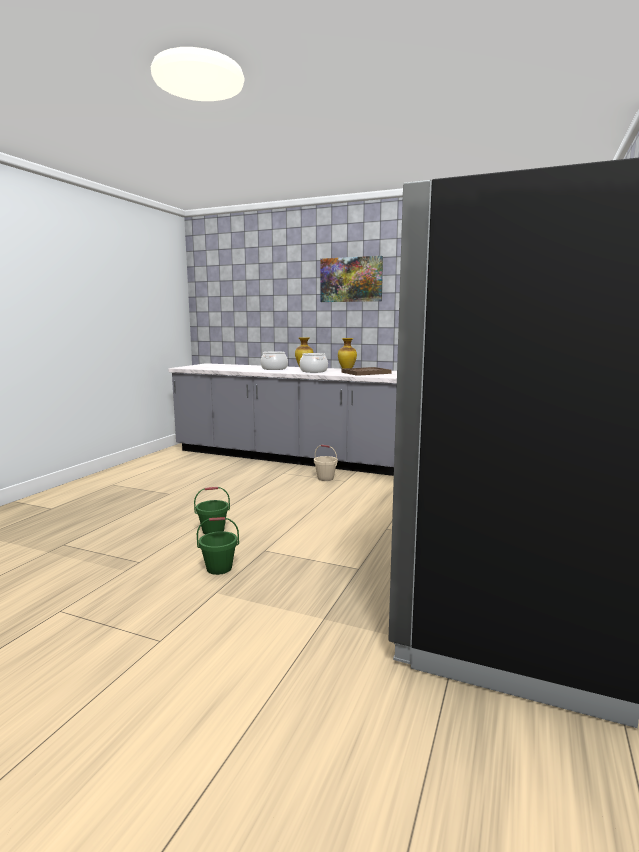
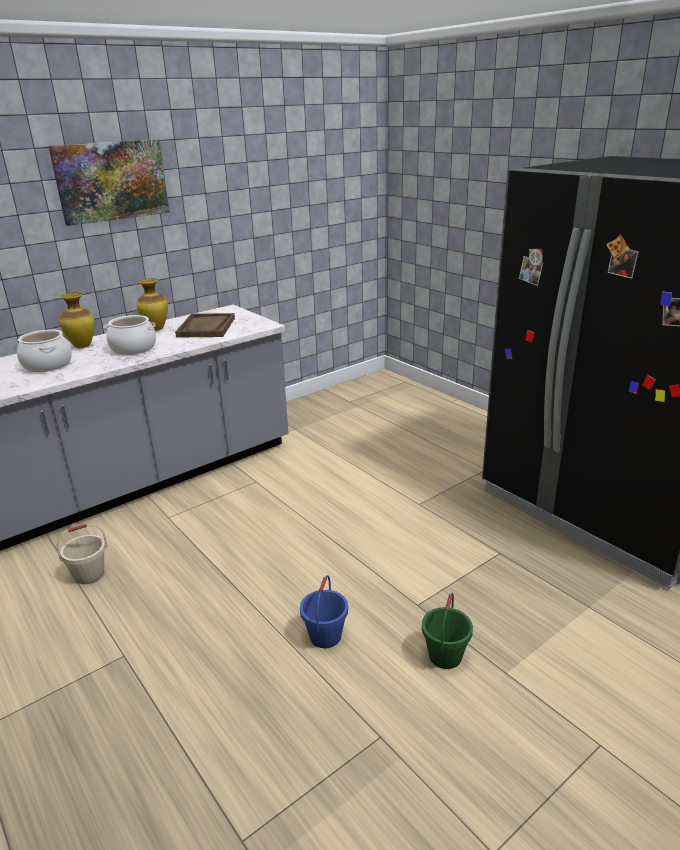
camera: 60 degrees left, 15 degrees up
green bucket [194,487,230,534] -> blue bucket [300,575,348,648]
beige bucket [314,445,338,481] -> beige bucket moved to [57,524,108,584]

